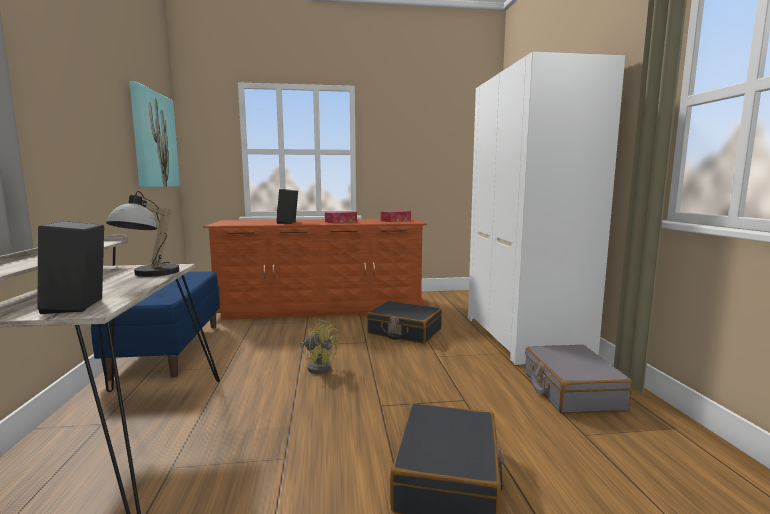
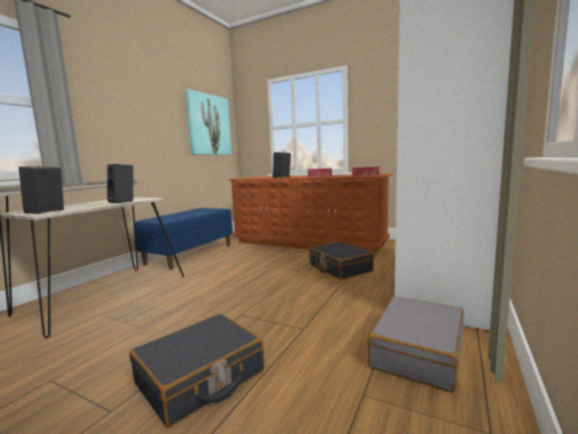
camera: 35 degrees right, 0 degrees up
table lamp [106,191,179,277] -> black speaker [107,164,133,203]
yellow fan [300,320,338,374] -> none

